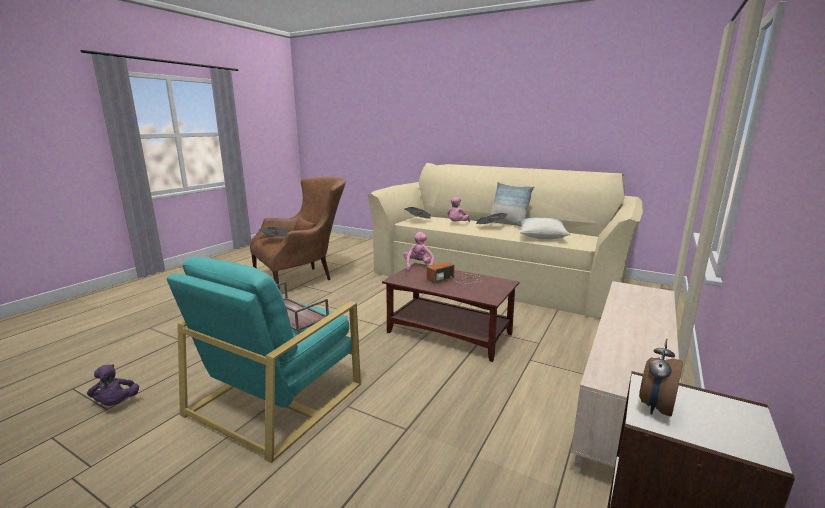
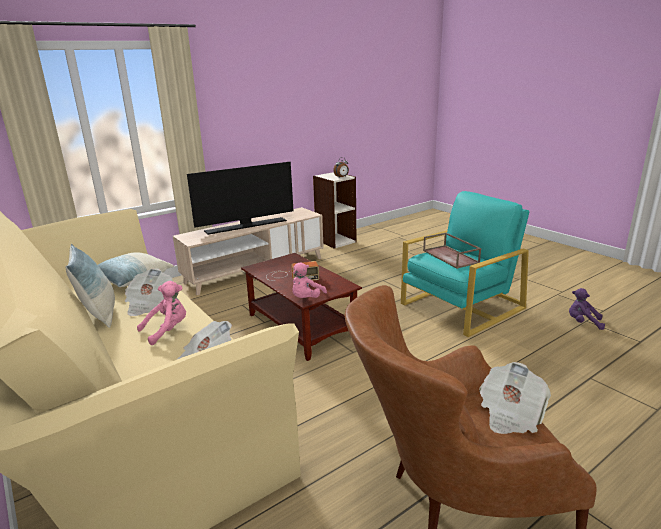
camera: 155 degrees left, 5 degrees up
purple plush toy [87,364,139,406] -> purple plush toy turned 60 degrees counterclockwise [569,288,605,330]
none -> television [187,162,294,235]

